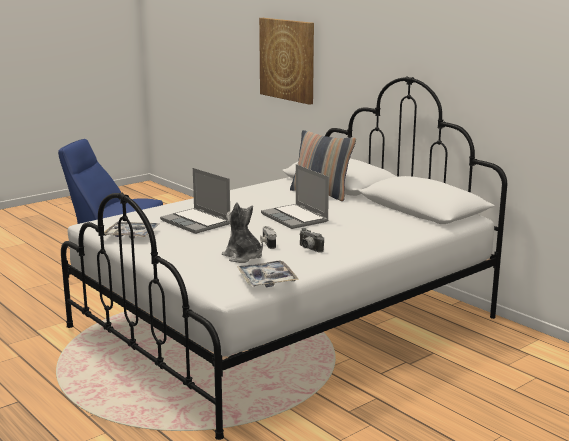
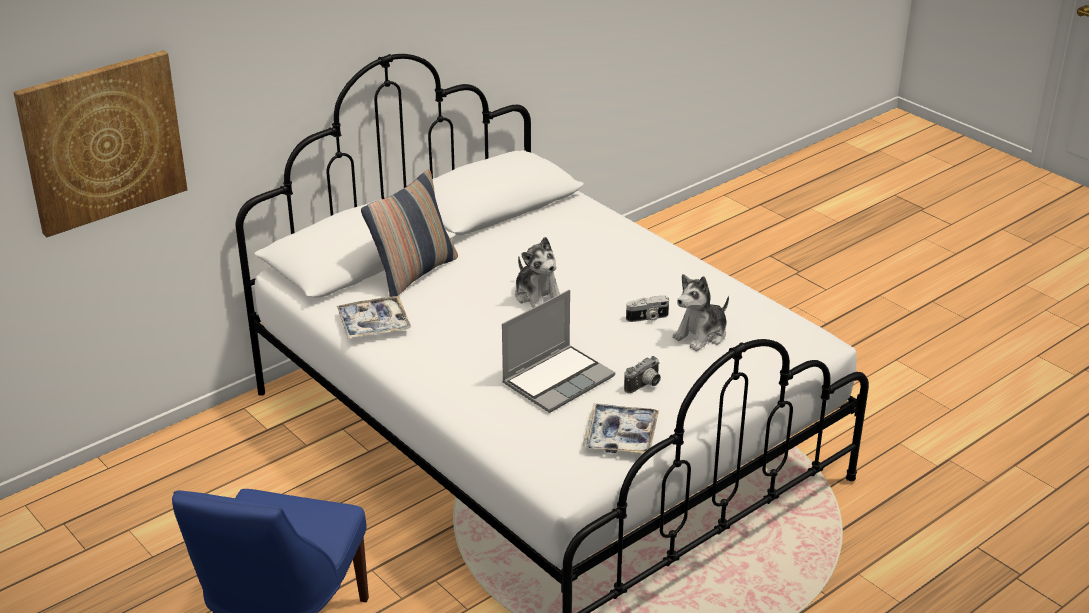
camera: 90 degrees left, 15 degrees up
tray [237,260,299,287] -> tray moved to [337,296,411,338]
laptop [261,164,329,229] -> plush toy [515,237,560,308]
camera [299,228,324,253] -> camera moved to [624,356,661,393]

